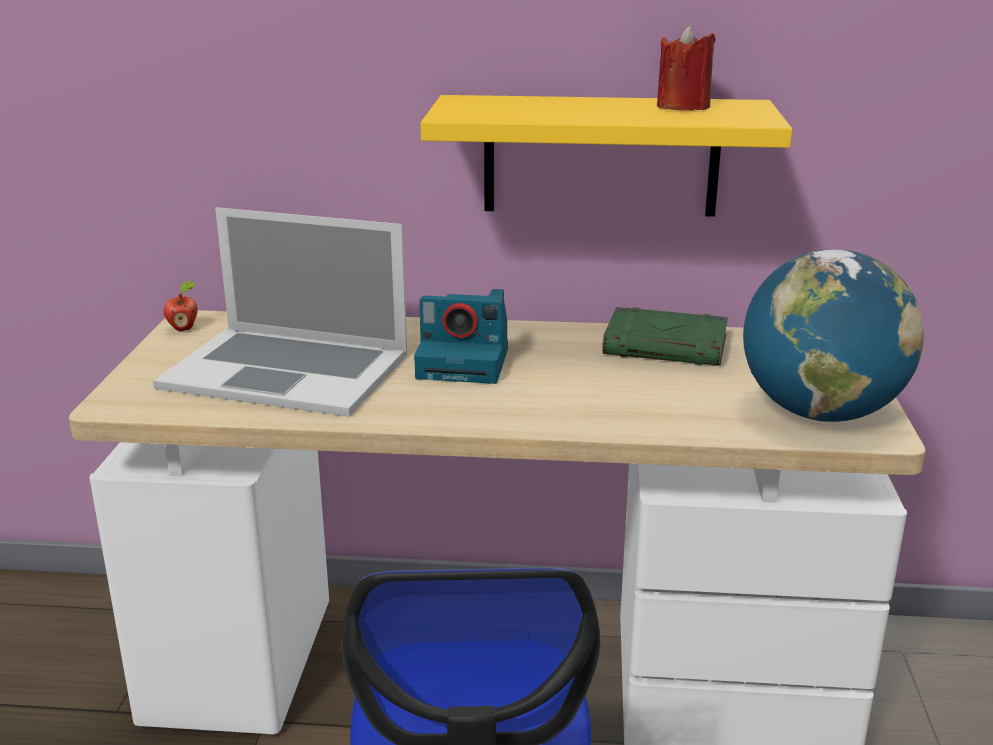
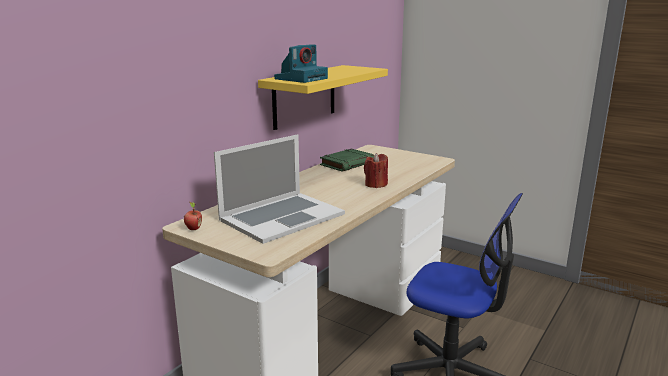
camera: 60 degrees left, 5 degrees down
camera [414,289,508,384] -> camera moved to [274,45,328,83]
red candle [657,25,716,111] -> red candle moved to [364,153,388,188]
globe [743,249,924,422] -> none

